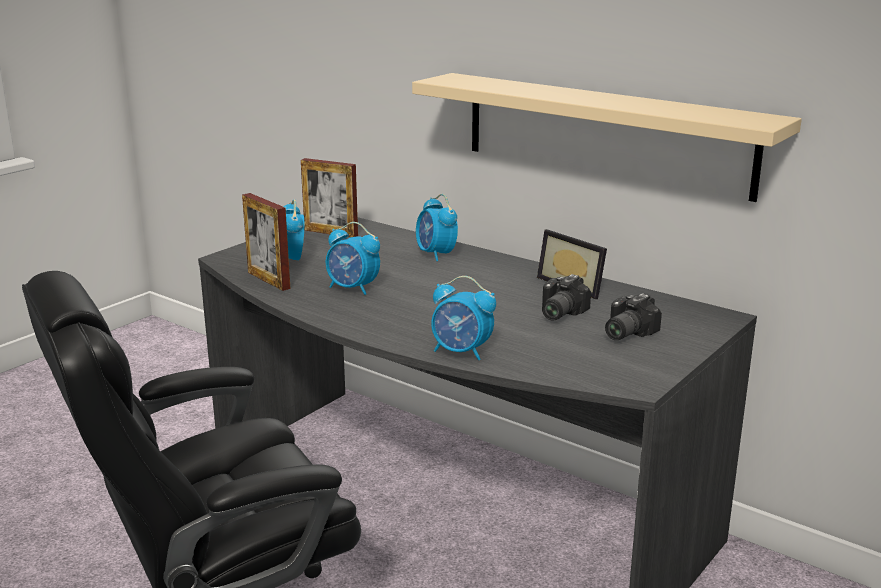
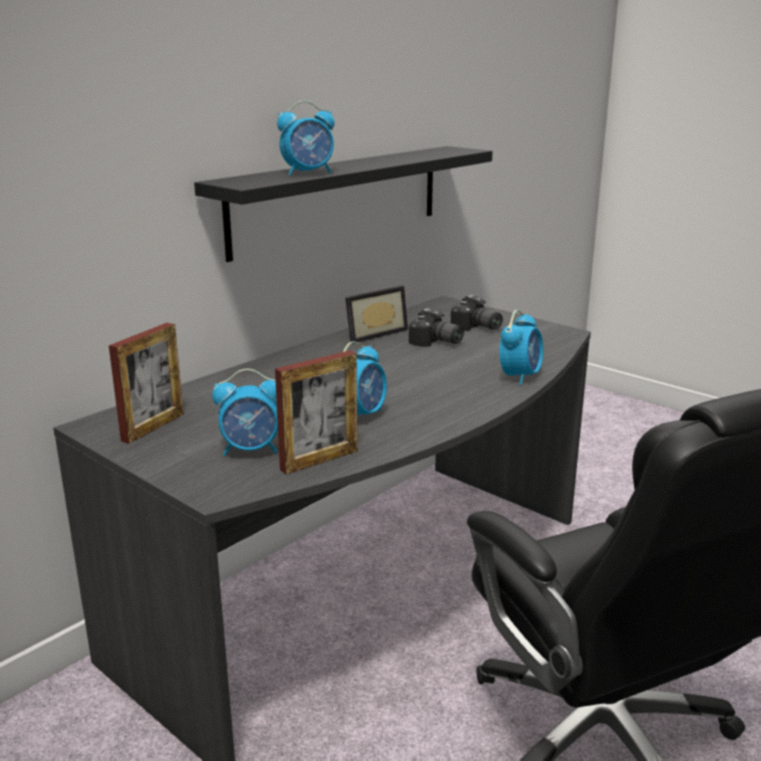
camera: 85 degrees left, 0 degrees up
beige shelf [412,73,802,202] -> black shelf [194,146,493,262]
alarm clock [416,194,458,261] -> alarm clock moved to [277,101,335,175]

